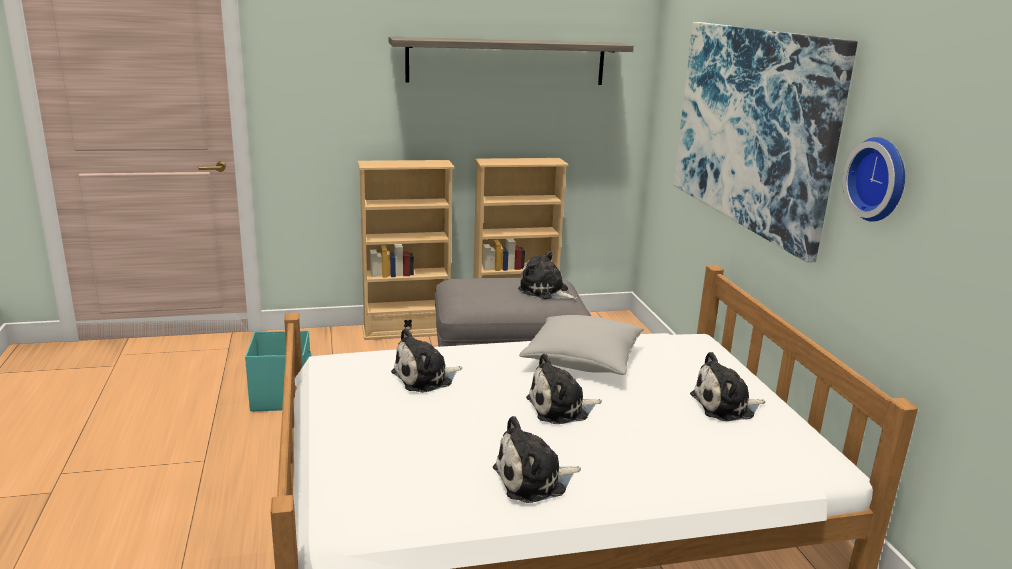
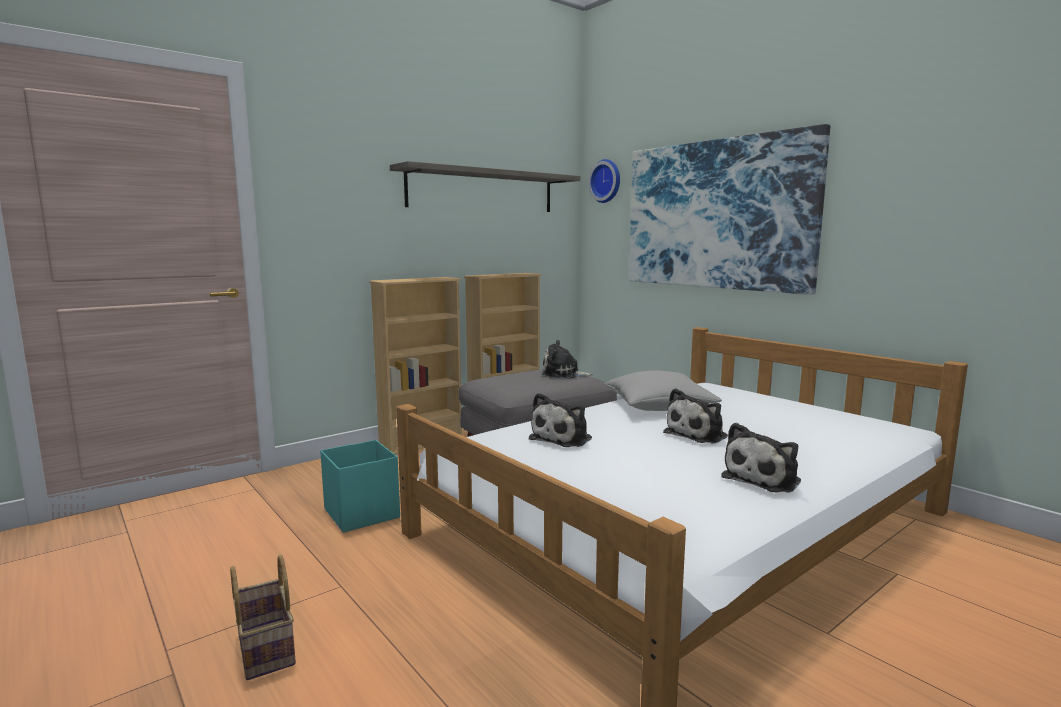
camera: 25 degrees left, 10 degrees down
plush toy [690,352,765,421] -> none
wall clock [843,137,905,222] -> wall clock moved to [588,159,620,203]
none -> basket [230,554,296,680]

